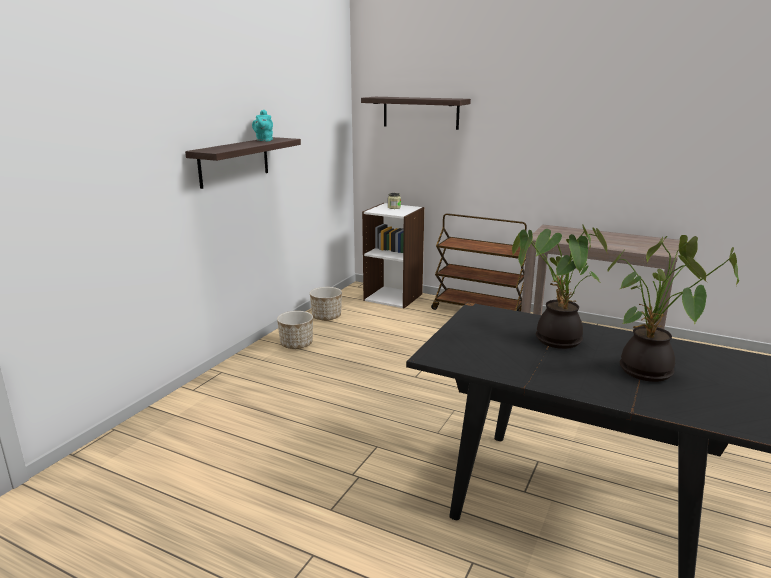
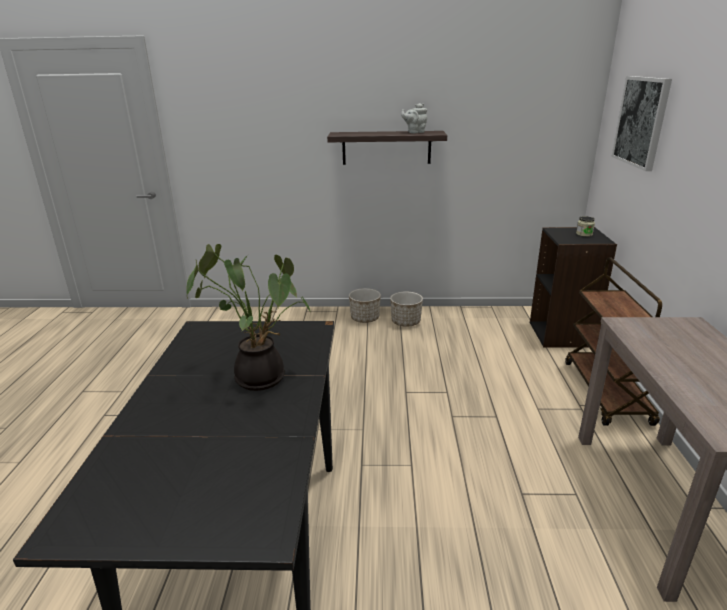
camera: 65 degrees right, 5 degrees up
turquoise teapot [252,110,273,141] -> grey teapot [401,103,427,133]
planter [310,287,342,321] -> planter moved to [349,288,381,323]
shelf [361,97,471,130] -> picture [611,76,672,171]
white bookcase [362,203,424,308] -> black bookcase [530,227,617,347]
potted plant [607,235,739,382] -> none

